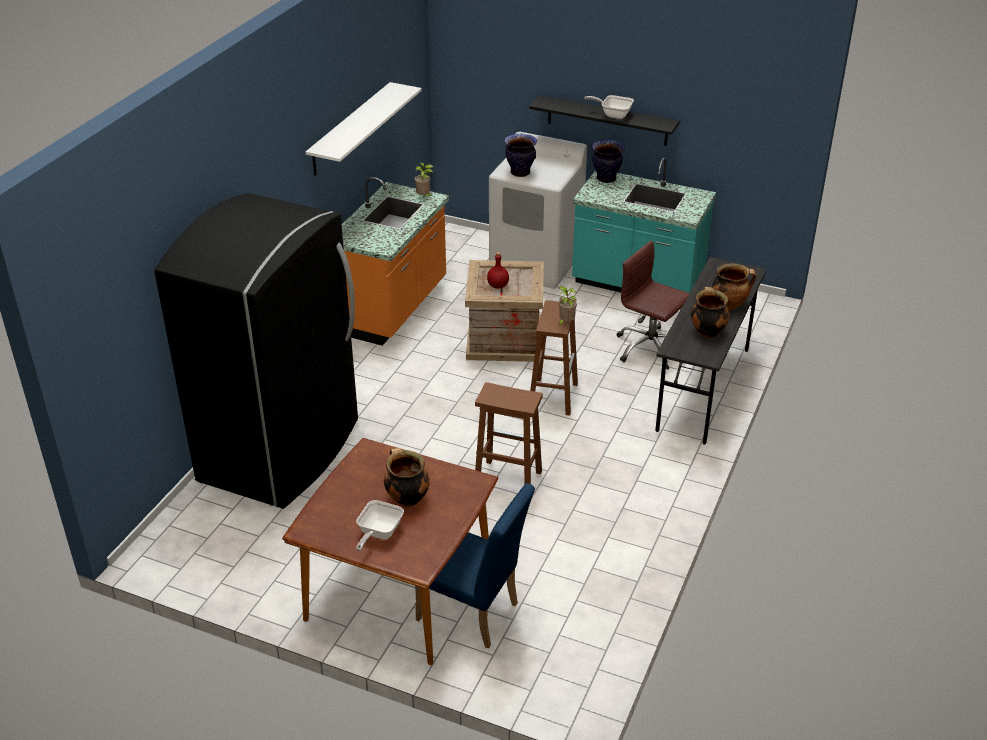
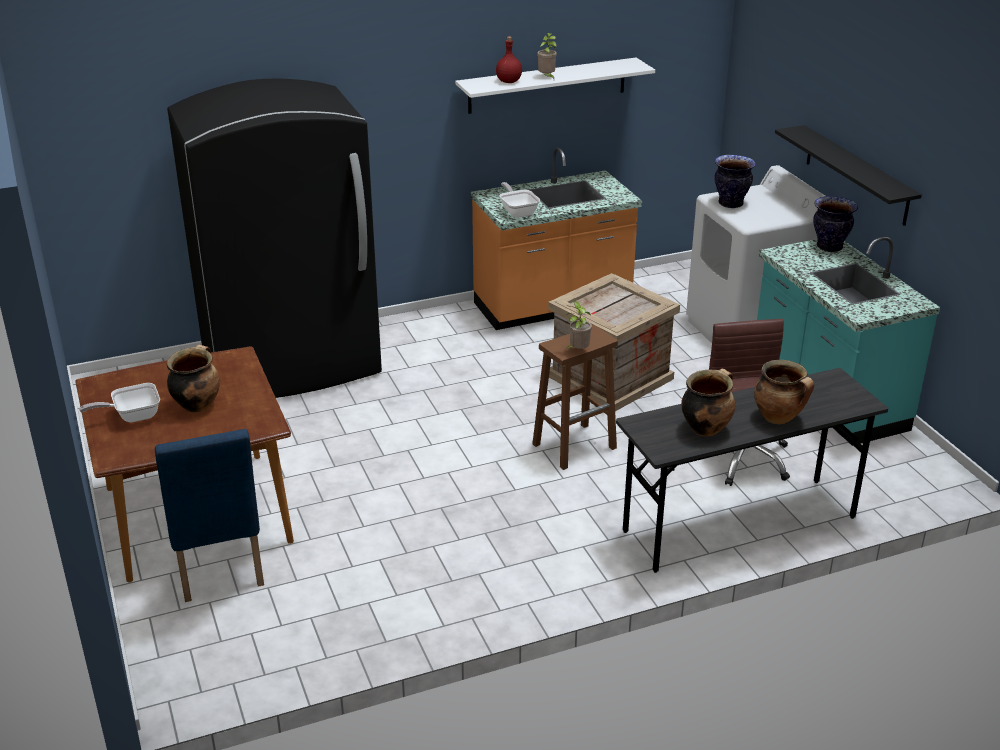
camera: 45 degrees right, 5 degrees down
potted plant [415,163,433,197] -> potted plant moved to [537,33,557,79]
brown stool [475,382,543,484] -> none
red bottle [487,252,509,289] -> red bottle moved to [496,36,522,83]
frying pan [584,95,634,119] -> frying pan moved to [500,182,540,218]

